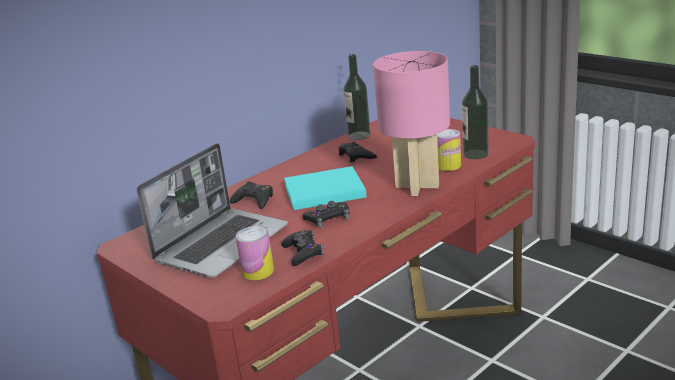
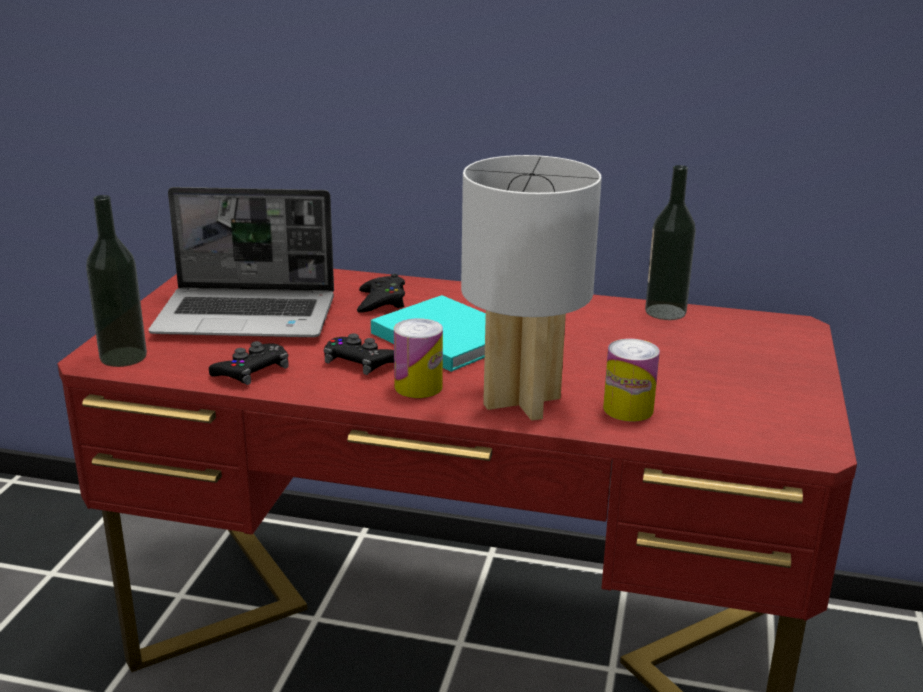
camera: 55 degrees right, 0 degrees up
can [235,226,274,280] -> can moved to [394,318,443,398]
black game controller [338,141,377,162] -> none
pink table lamp [373,51,450,196] -> white table lamp [461,155,602,421]
bottle [462,65,489,159] -> bottle moved to [86,195,147,367]

